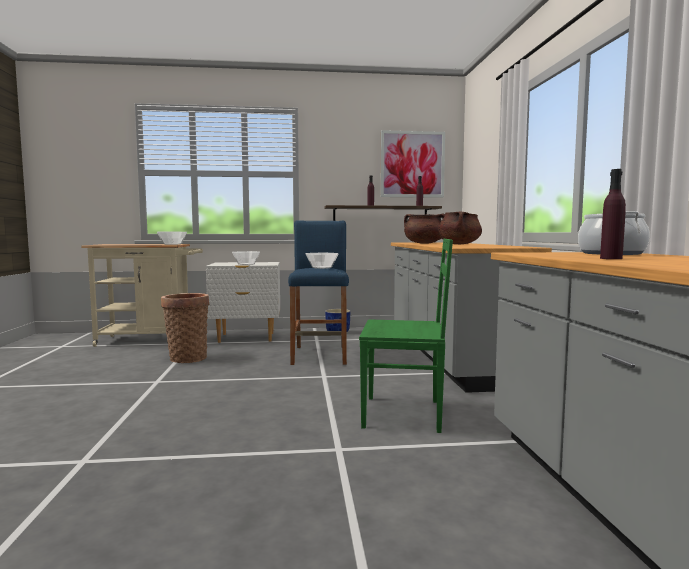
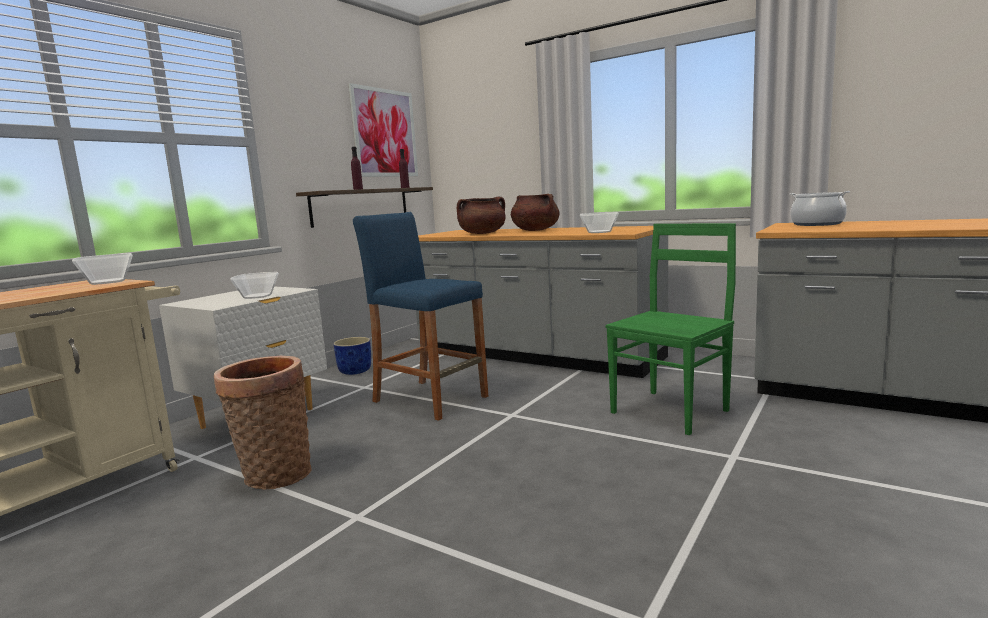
camera: 50 degrees left, 5 degrees up
bowl [306,252,338,269] -> bowl moved to [580,212,619,233]
purple bottle [600,169,626,259] -> none

